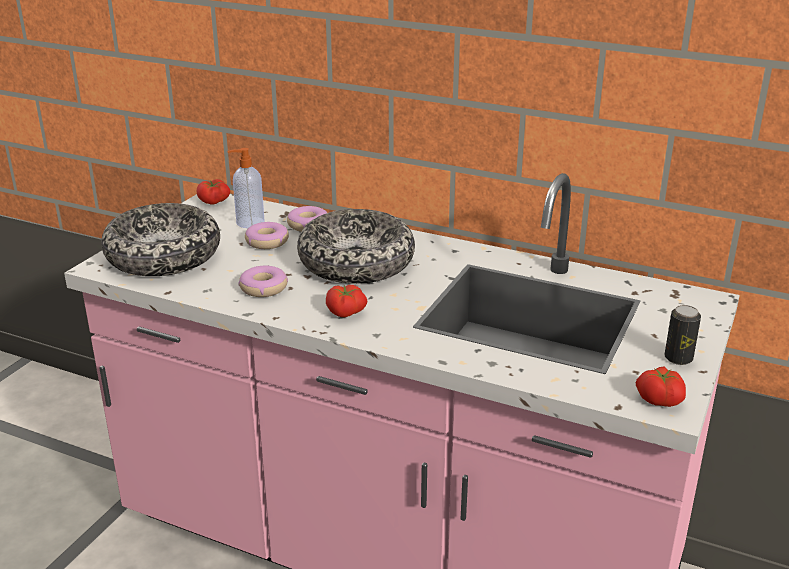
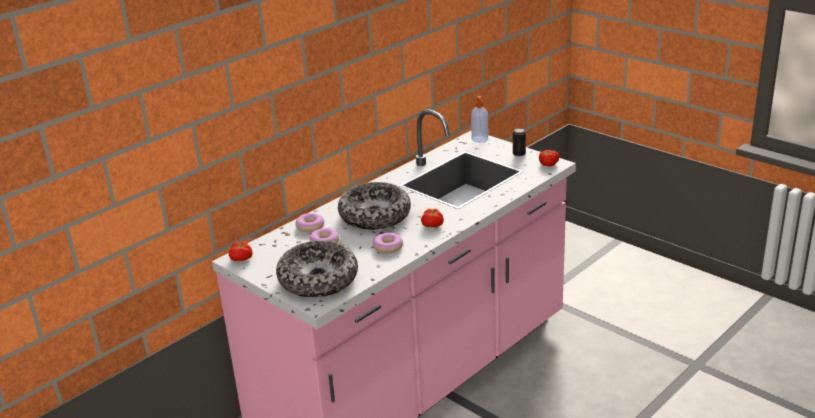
camera: 70 degrees left, 0 degrees up
soap dispenser [227,148,265,228] -> soap dispenser moved to [471,96,488,143]

